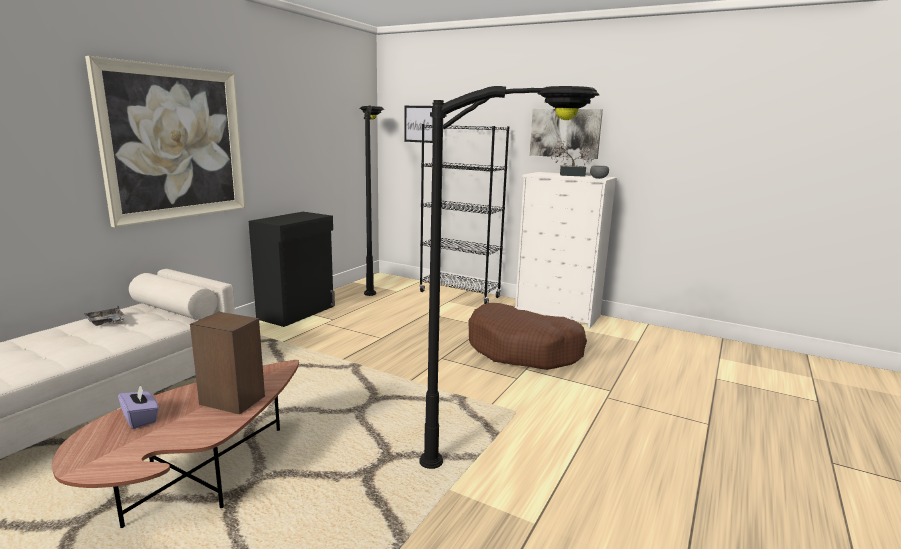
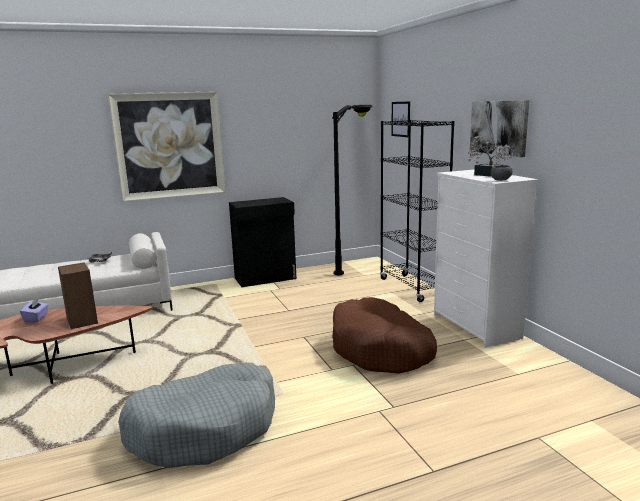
camera: 40 degrees right, 0 degrees up
black floor lamp [419,86,599,469] -> grey dog bed [118,363,275,468]

